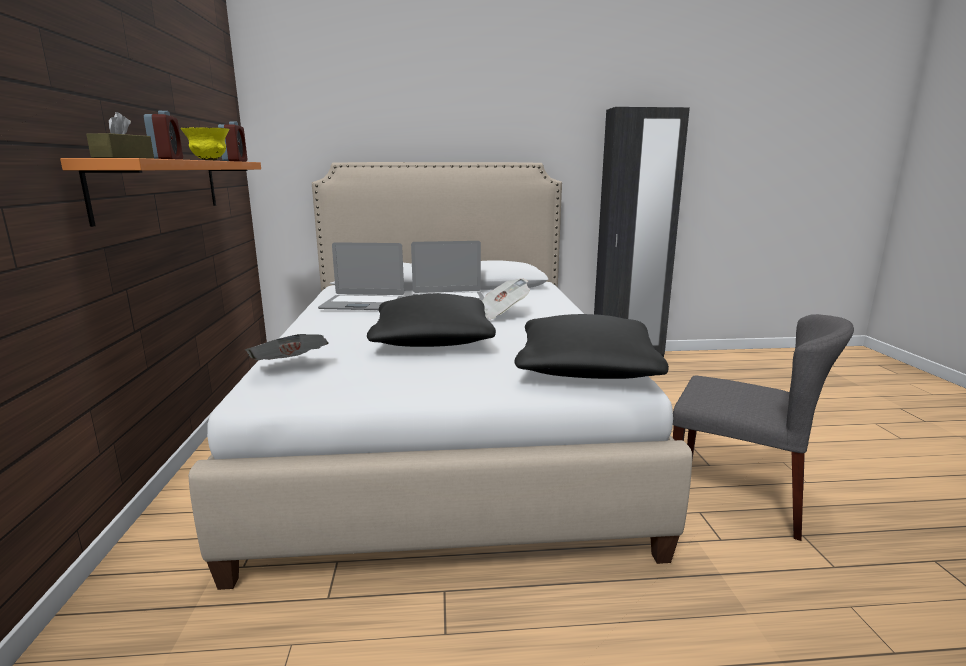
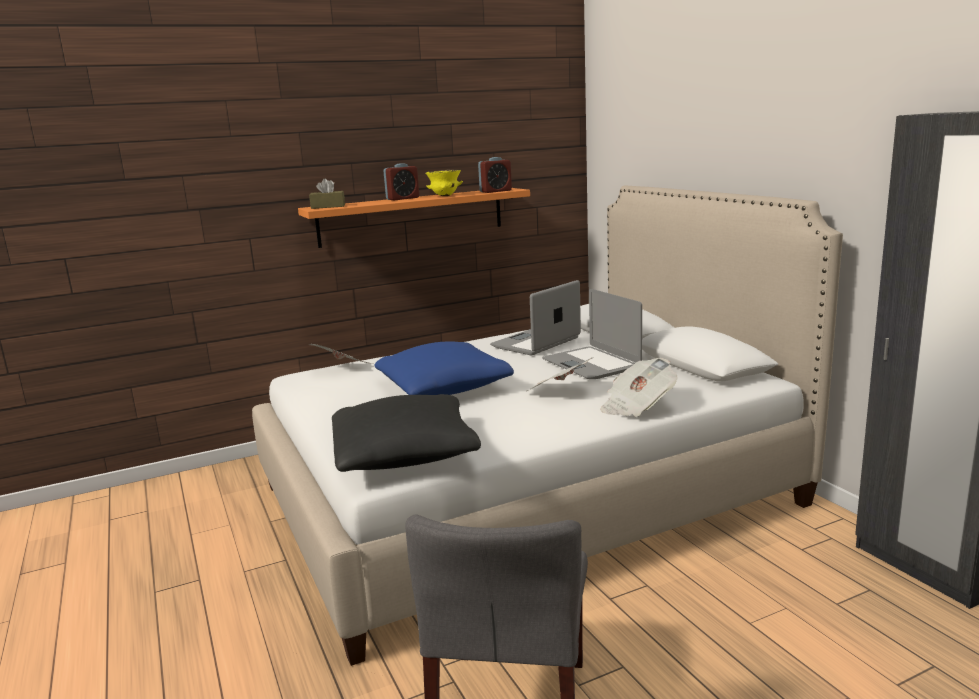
camera: 70 degrees right, 0 degrees up
laptop [318,242,404,310] -> laptop turned 60 degrees clockwise [490,280,581,356]
black pillow [367,294,496,347] -> blue pillow [374,341,514,395]
none -> newspaper [600,358,678,417]

